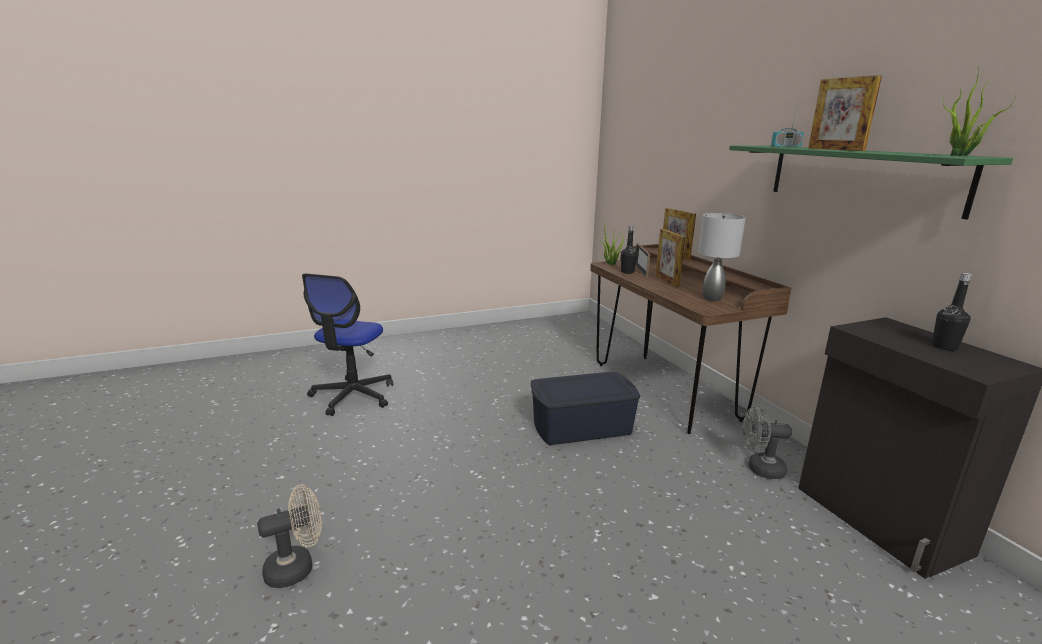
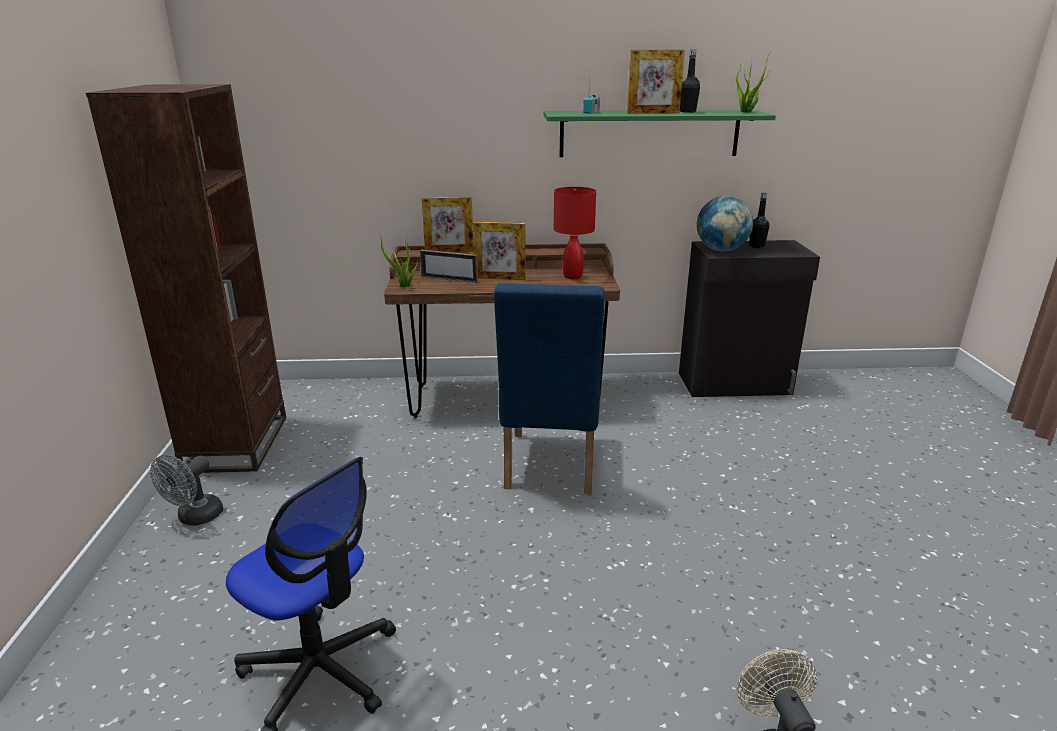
camera: 70 degrees left, 5 degrees up
blue storage box [531,372,640,445] -> blue chair [494,283,605,494]
black bottle [621,226,637,274] -> black bottle moved to [680,50,700,113]
grey table lamp [698,213,746,301] -> red table lamp [554,187,596,279]
grey fan [743,406,792,479] -> grey fan moved to [150,455,223,526]
none -> brown bookcase [86,84,286,473]
none -> globe [697,196,753,252]

